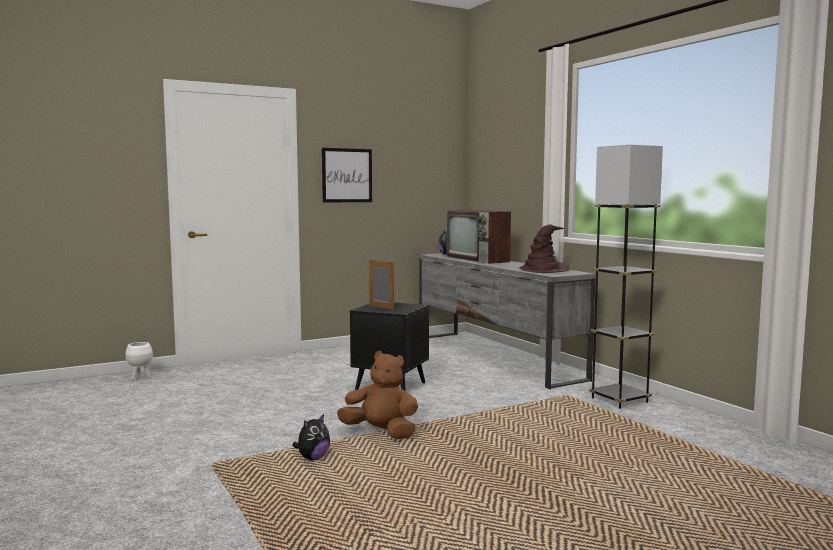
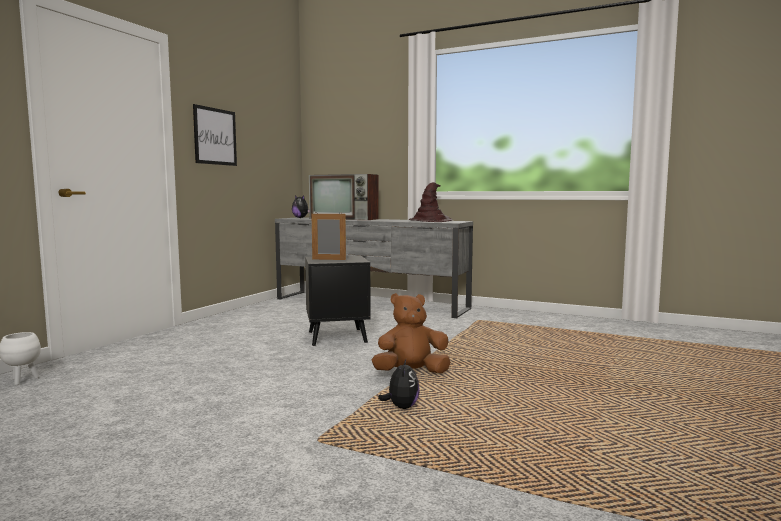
camera: 35 degrees left, 0 degrees up
black floor lamp [589,145,663,409] -> none

